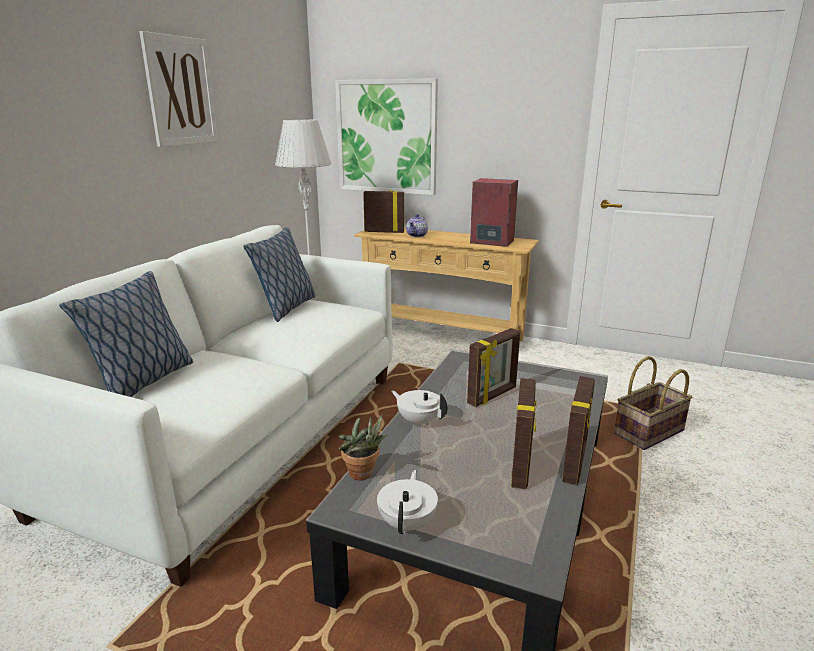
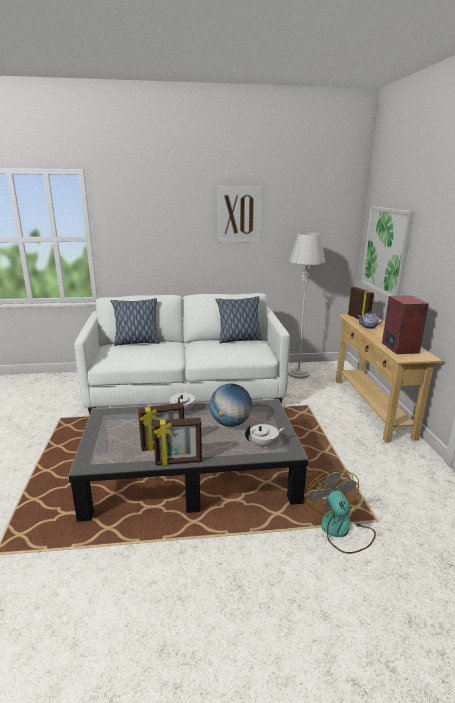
camera: 60 degrees right, 0 degrees up
potted plant [338,415,387,480] -> none
white teapot [377,470,438,534] -> white teapot moved to [245,424,284,449]
picture frame [467,328,520,407] -> globe [210,384,252,427]
basket [614,356,693,450] -> fan [306,469,376,554]

